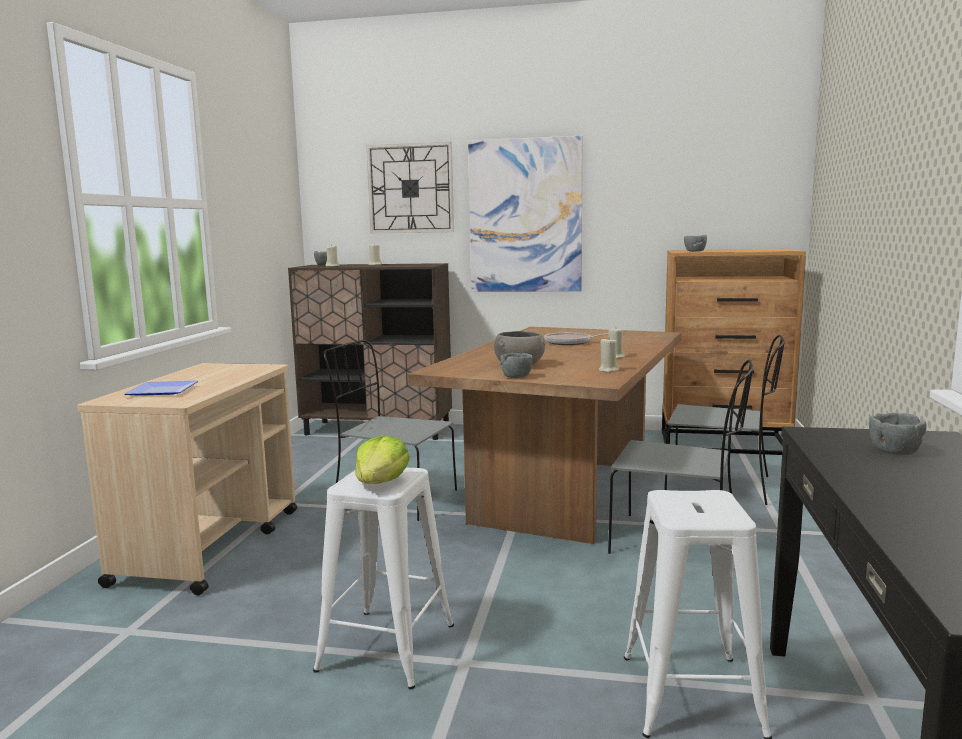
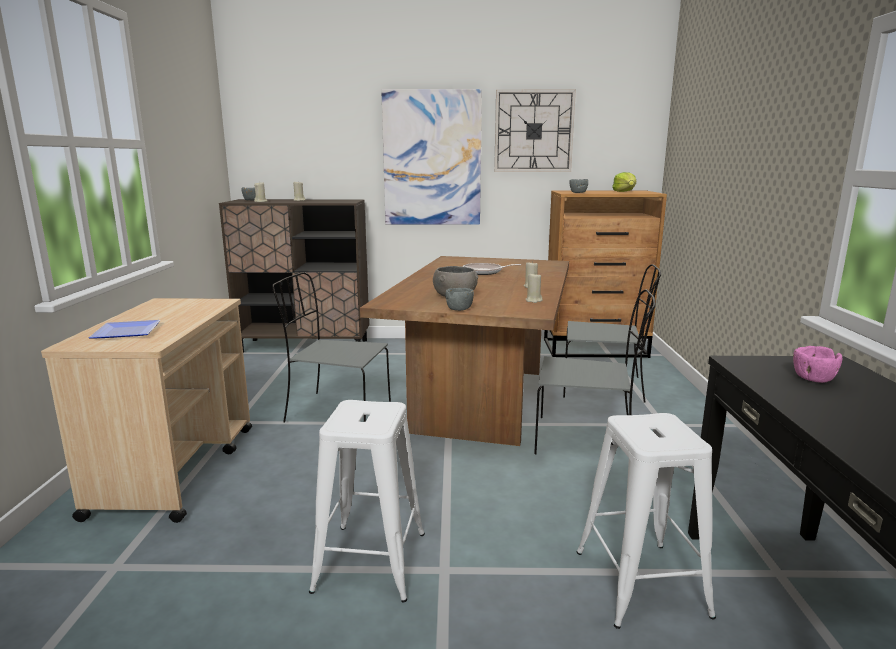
camera: 10 degrees left, 5 degrees up
lettuce [355,435,410,484] -> lettuce moved to [612,172,636,192]
wall clock [366,142,454,234] -> wall clock moved to [494,90,576,172]
grey bowl [869,413,926,455] -> pink bowl [793,346,842,383]

